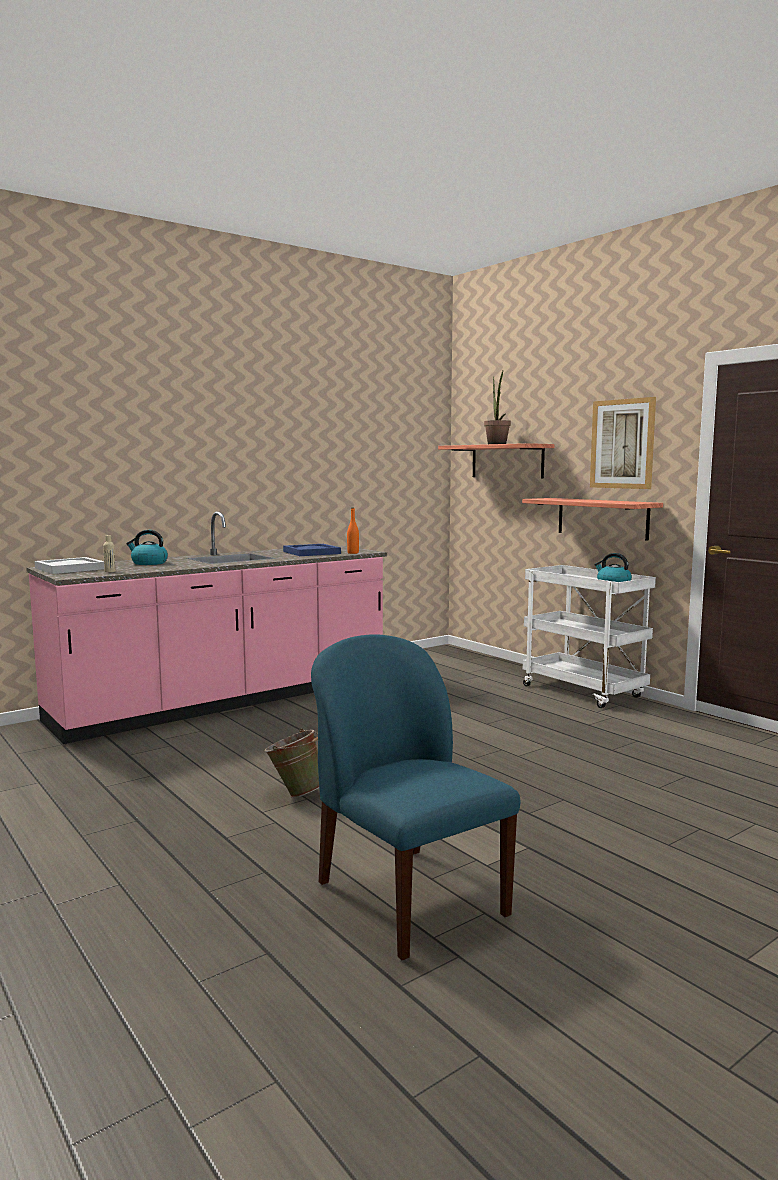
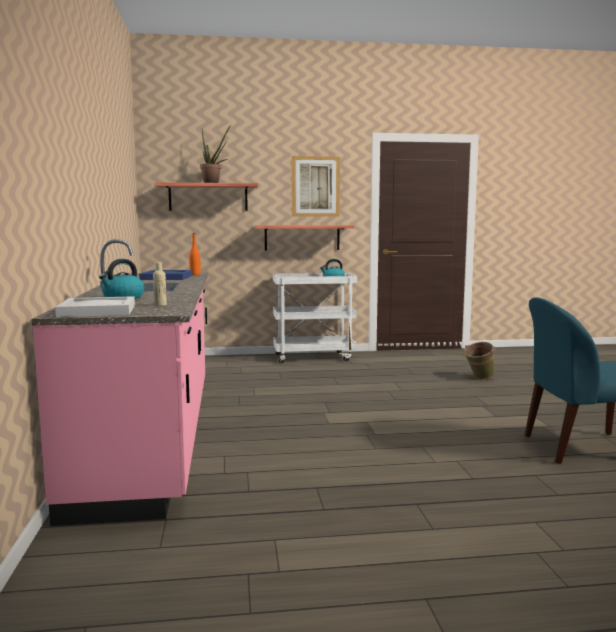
camera: 60 degrees left, 0 degrees up
green bucket [264,728,319,798] -> green bucket moved to [464,342,496,379]

